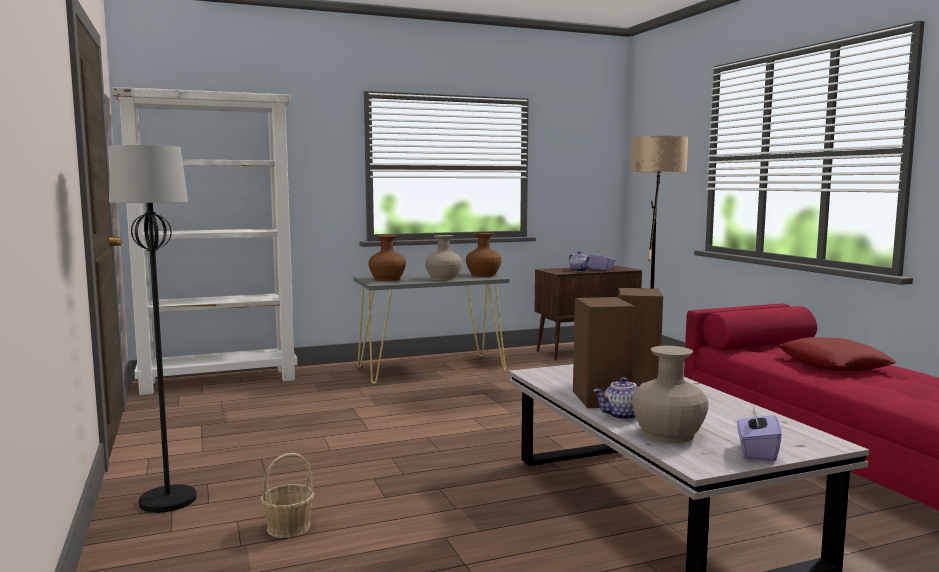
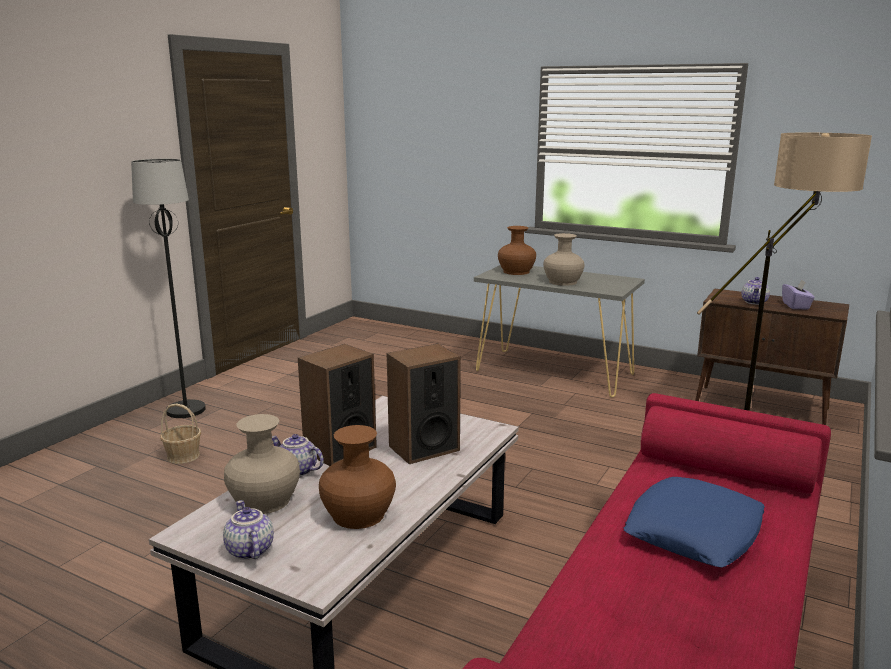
camera: 50 degrees right, 10 degrees up
white bookcase [113,87,298,395] -> none
brown vase [466,233,502,277] -> brown vase moved to [319,425,396,529]
purple tissue box [737,406,782,462] -> teapot [223,500,274,560]
red pillow [778,337,897,371] -> blue pillow [623,477,765,567]

